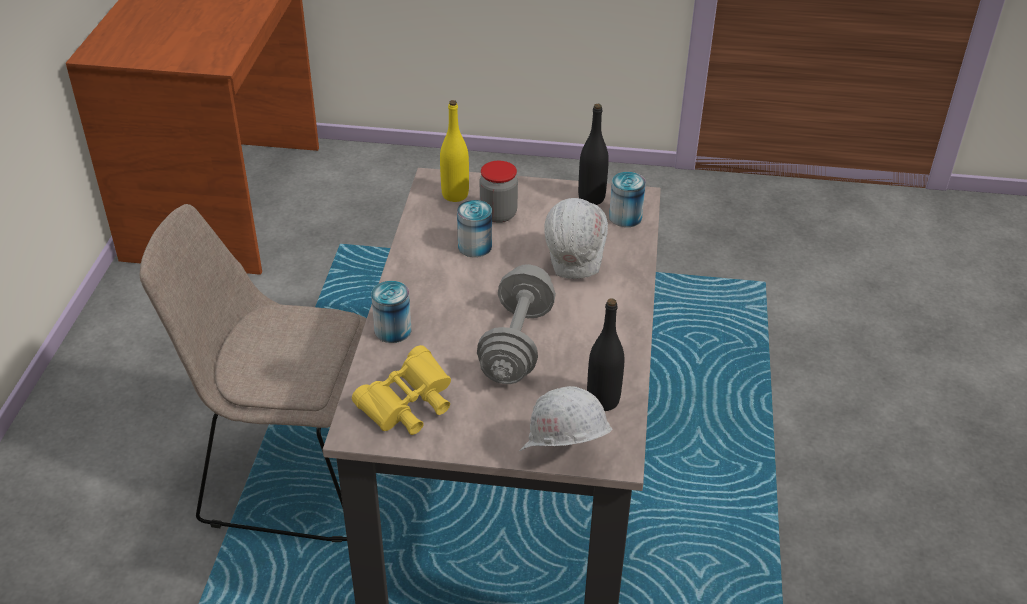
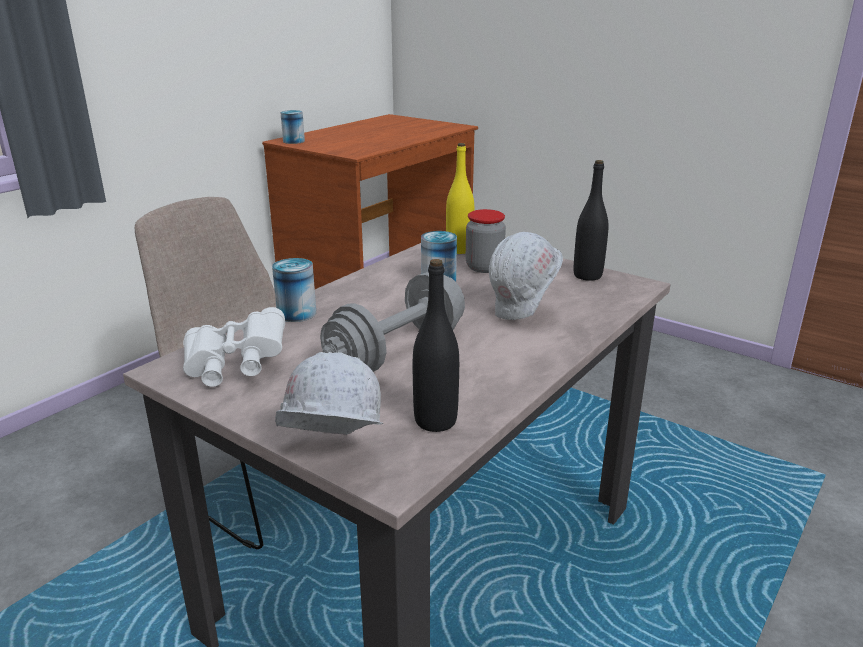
camera: 30 degrees right, 15 degrees down
yellow binoculars [352,345,451,435] -> white binoculars [183,307,285,387]
can [609,172,646,227] -> can moved to [280,110,305,144]

